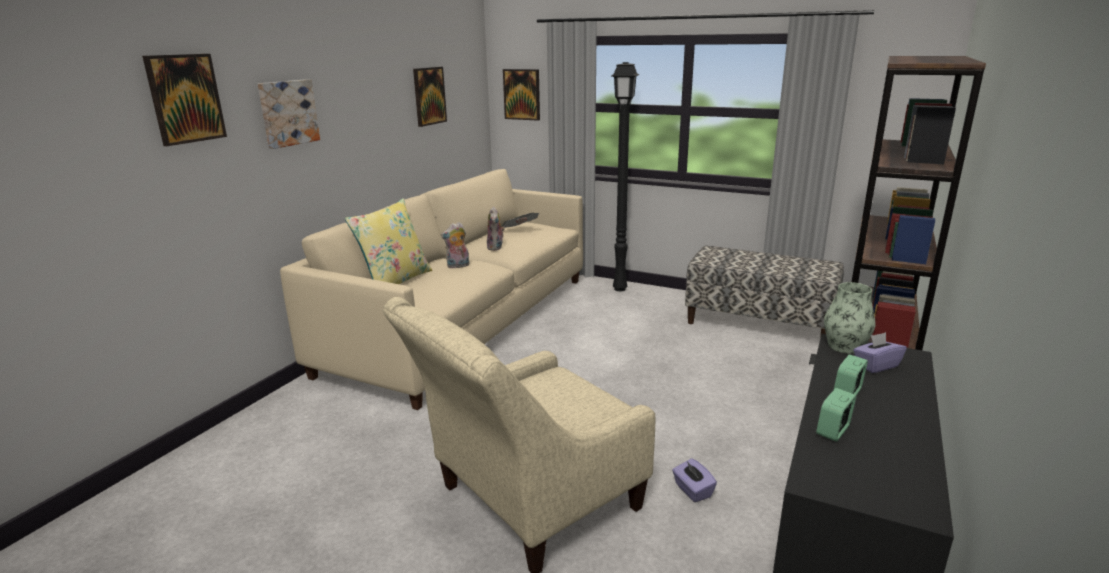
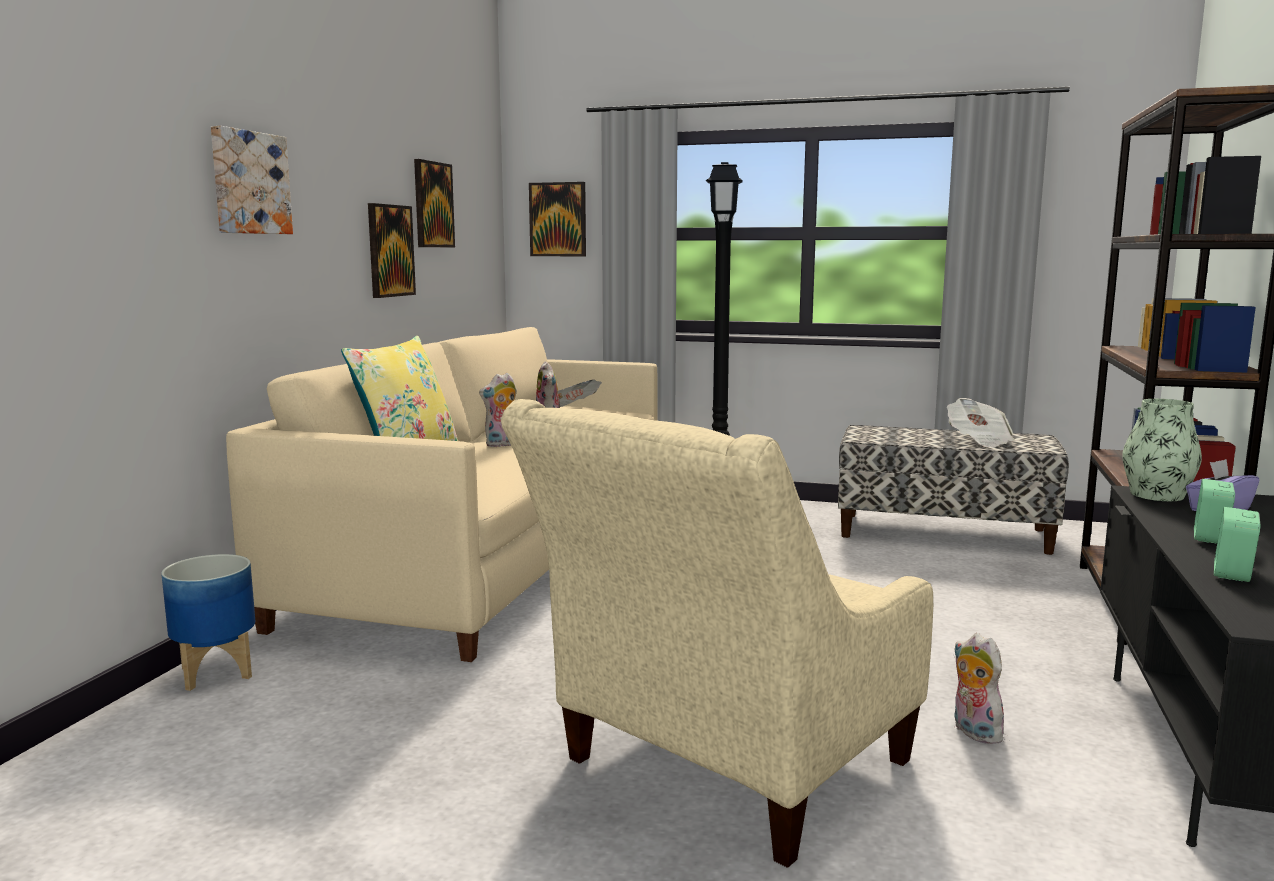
camera: 10 degrees left, 10 degrees down
picture [142,54,227,146] -> picture moved to [368,203,416,298]
purple tissue box [672,458,717,502] -> plush toy [953,633,1005,744]
none -> planter [161,554,255,691]
none -> newspaper [947,398,1015,448]

